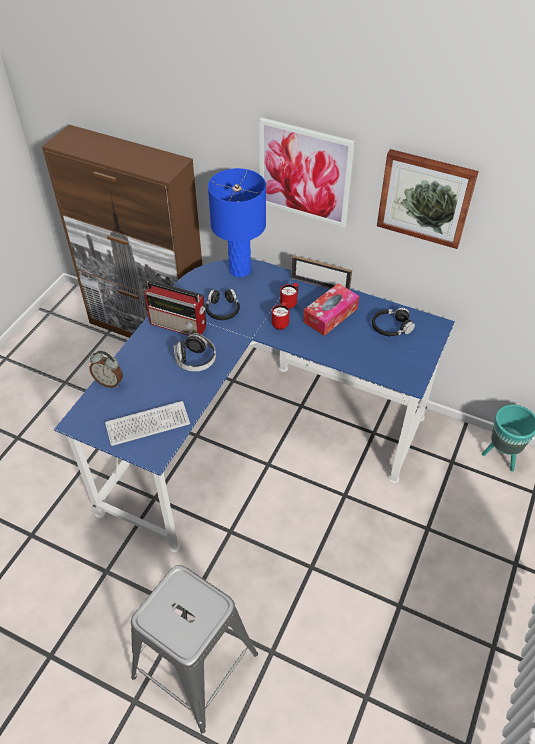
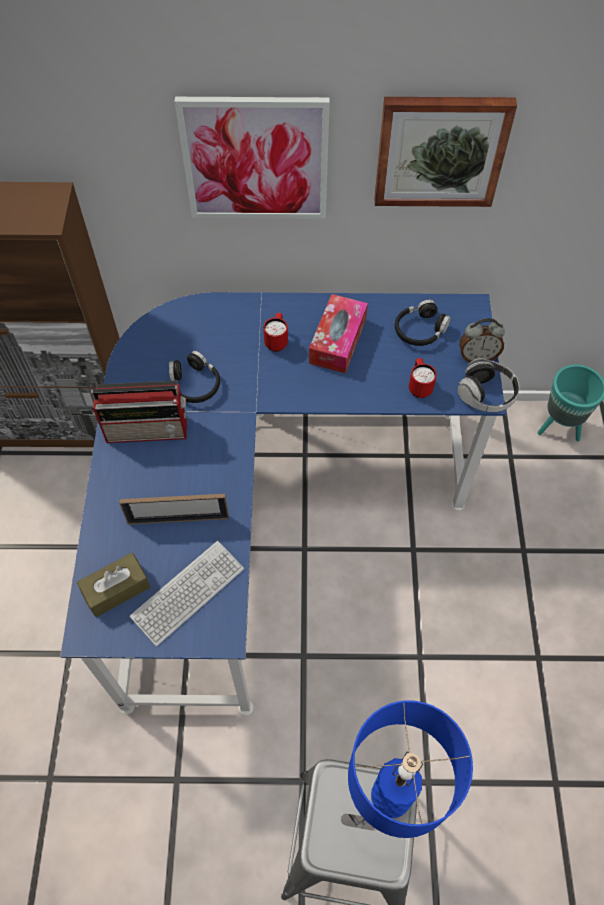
camera: 25 degrees left, 10 degrees up
alarm clock [90,351,123,388] -> alarm clock moved to [459,318,505,362]
headphones [174,333,216,372] -> headphones moved to [457,358,519,412]
blue table lamp [208,168,266,277] -> blue table lamp moved to [348,700,473,838]
red mug [272,302,289,330] -> red mug moved to [409,358,437,398]
picture frame [291,255,352,290] -> picture frame moved to [119,494,229,525]
none -> brown tissue box [77,553,150,617]

